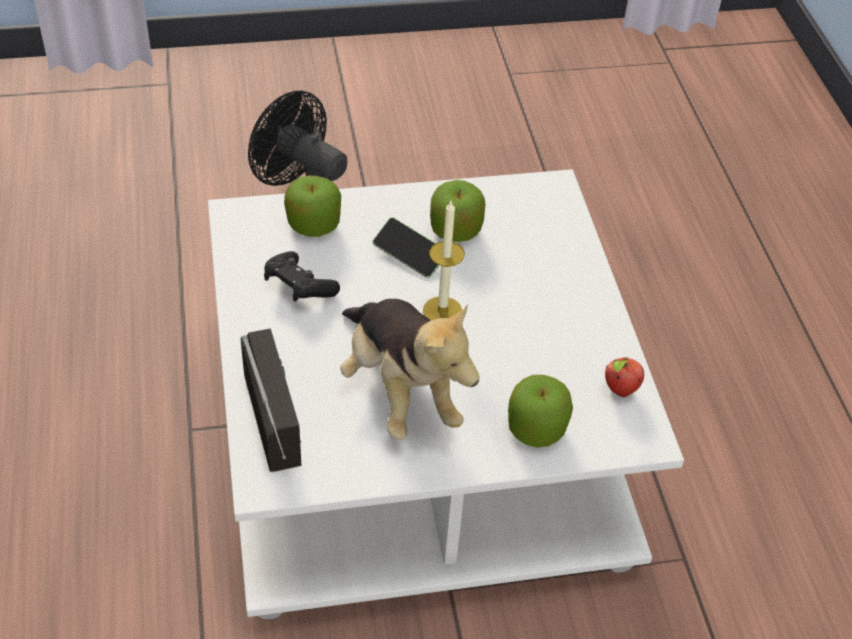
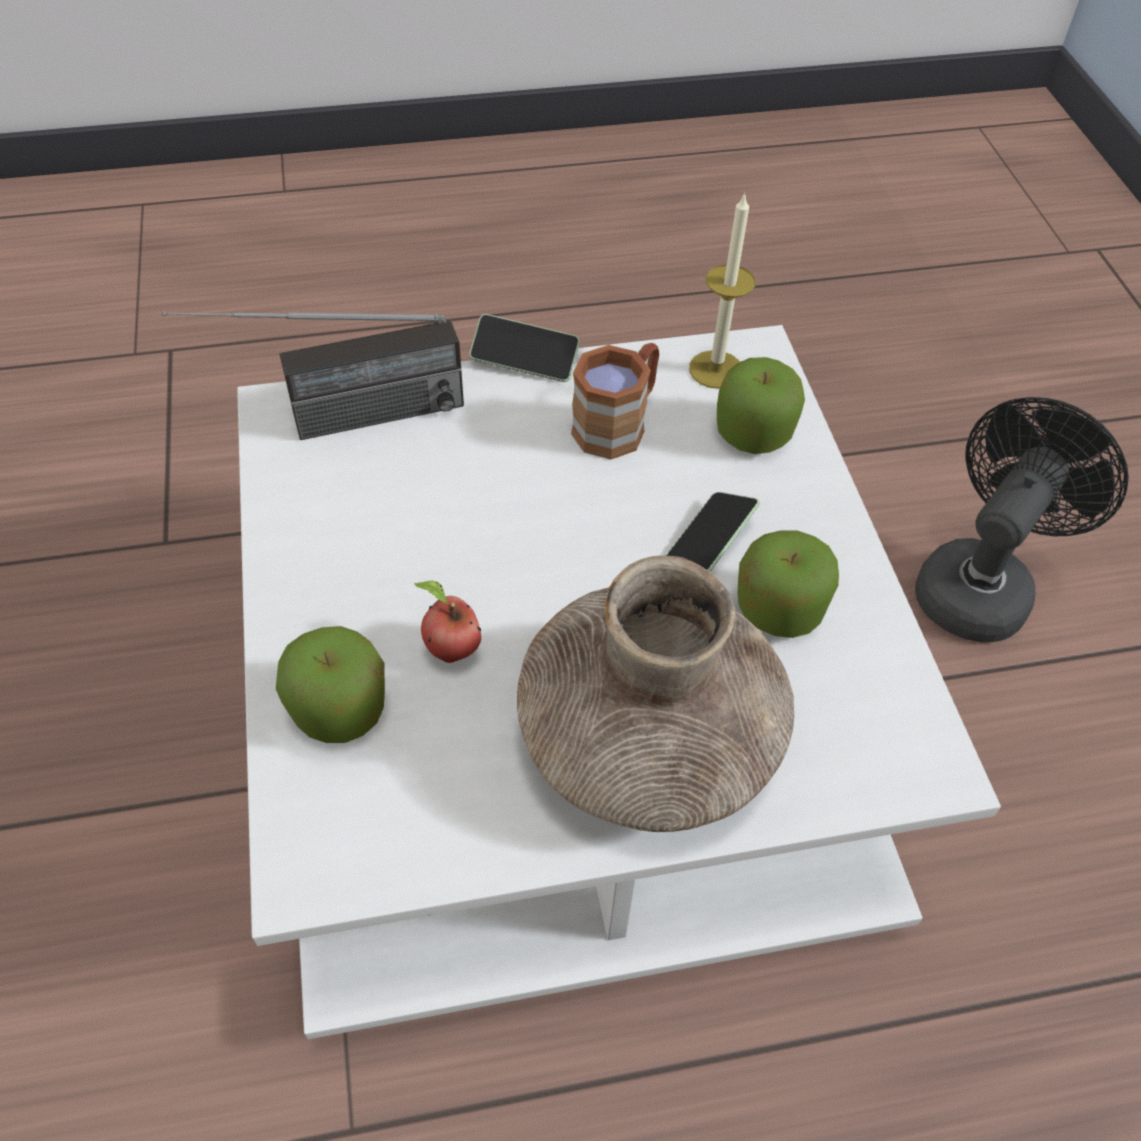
camera: 90 degrees right, 5 degrees up
black game controller [264,251,340,302] -> brown mug [571,343,659,459]
plush toy [340,299,480,440] -> none
candle [423,201,465,320] -> candle moved to [689,192,755,389]
apple [605,357,644,397] -> apple moved to [414,581,481,663]
none -> phone [469,314,580,382]
none -> brown vase [517,556,794,832]

